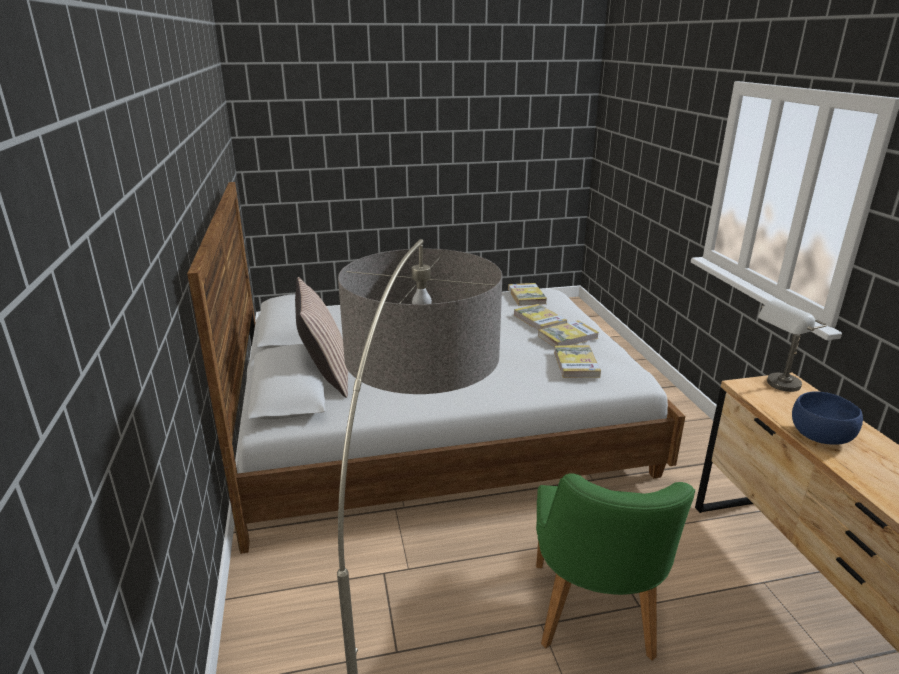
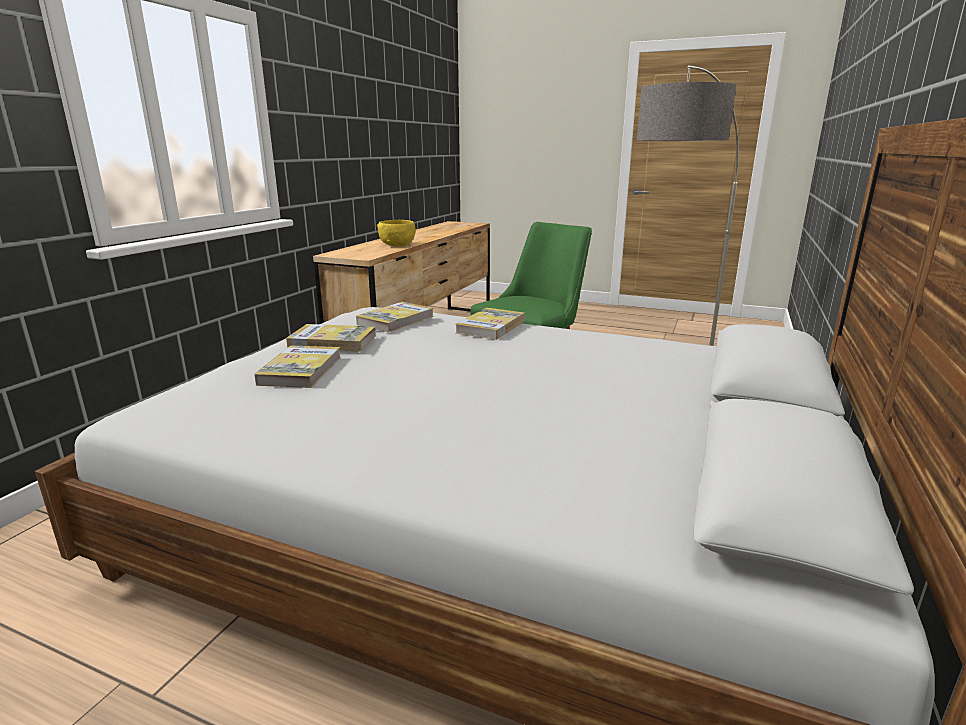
camera: 145 degrees left, 5 degrees down
pillow [295,277,348,398] -> none
book [508,283,547,306] -> book moved to [455,308,525,340]
grey table lamp [758,300,827,392] -> none
blue bowl [792,391,863,445] -> yellow bowl [377,220,415,246]

